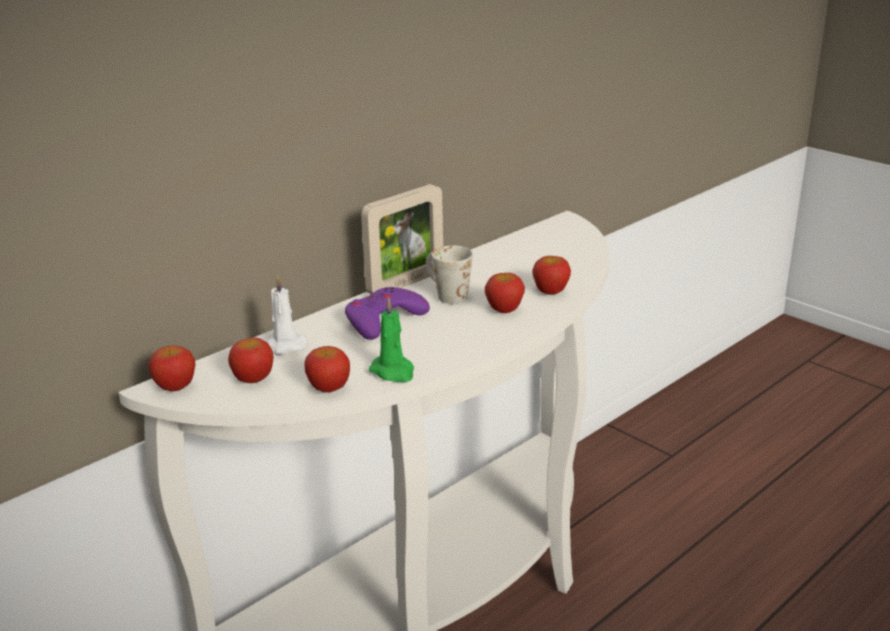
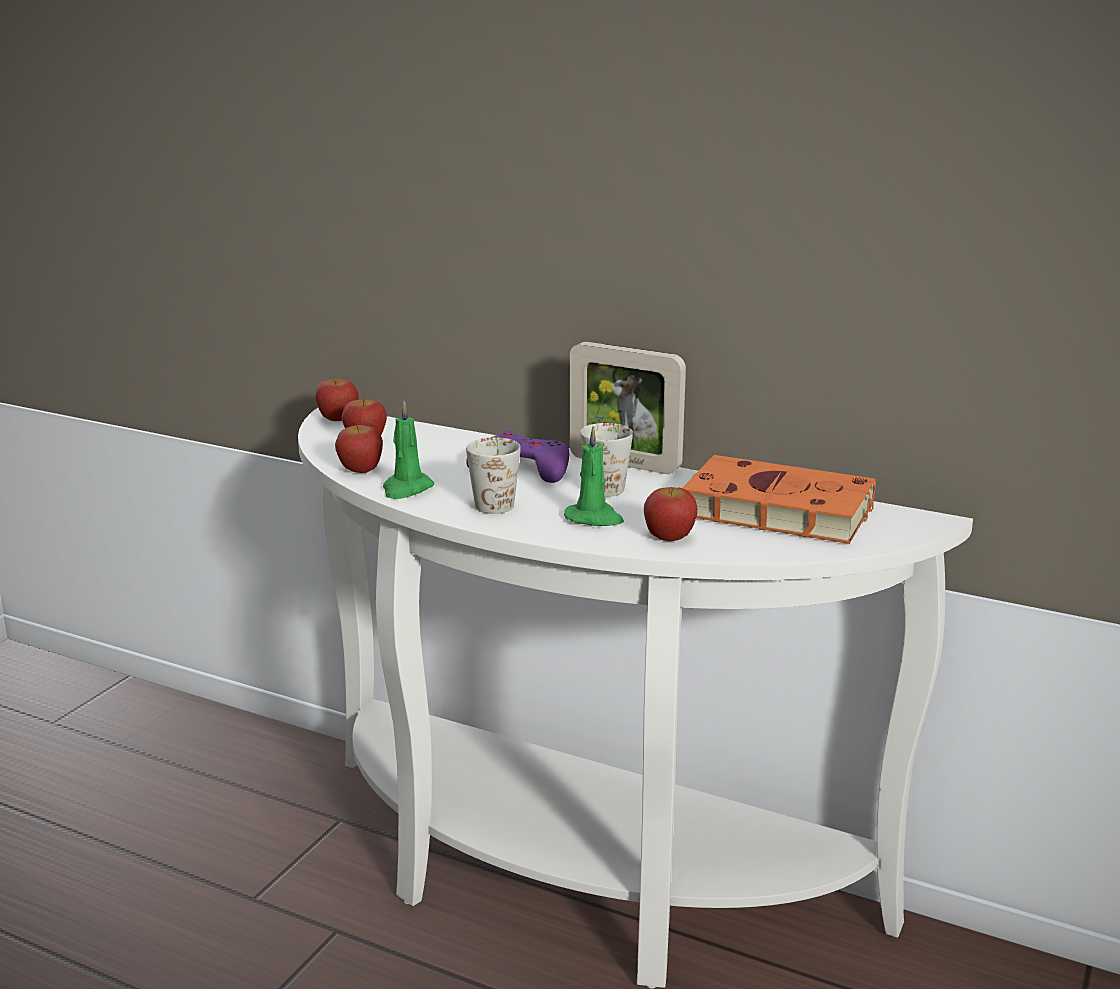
camera: 70 degrees right, 5 degrees down
white candle [267,275,307,355] -> none
apple [485,273,525,313] -> green candle [564,426,624,526]
none -> white mug [466,438,521,514]
none -> orange book [682,455,876,544]

